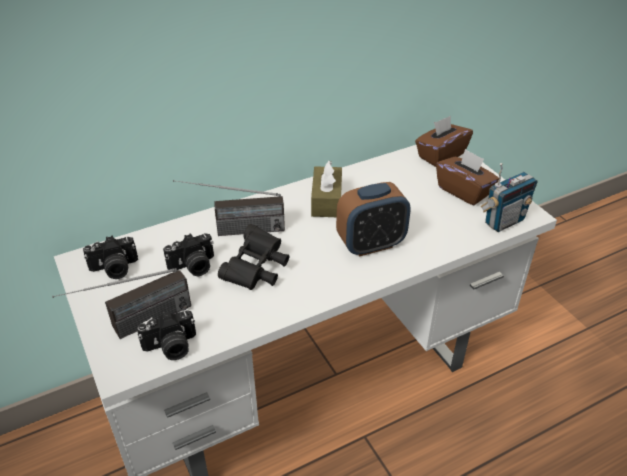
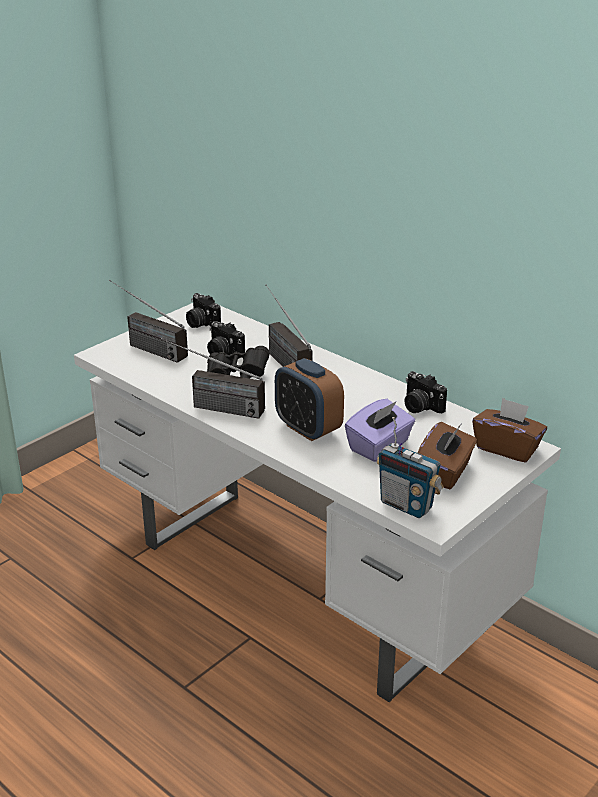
camera: 70 degrees right, 10 degrees down
camera [137,310,196,360] -> camera moved to [404,371,447,413]
brown tissue box [311,161,342,217] -> none
none -> radio [161,338,265,419]
none -> purple tissue box [345,399,415,462]

